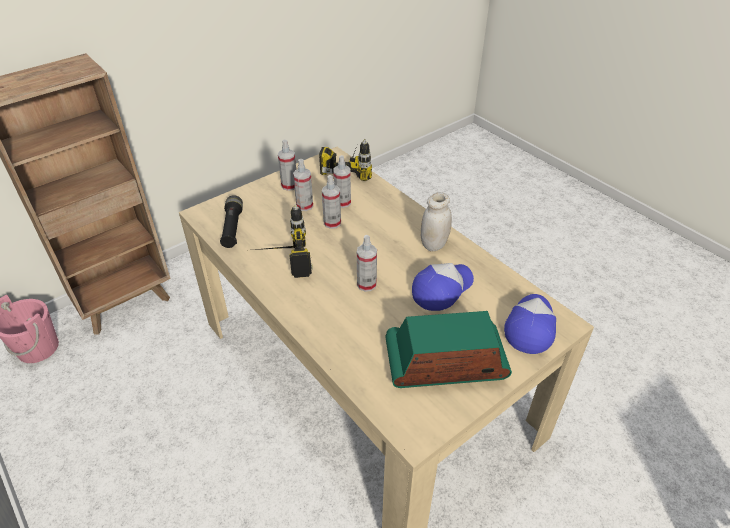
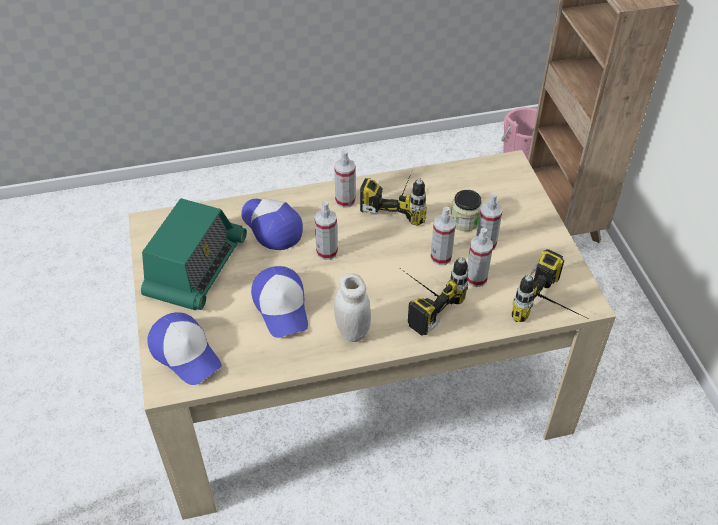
camera: 115 degrees right, 5 degrees up
black flashlight [220,195,243,248] -> none
spray bottle [278,140,296,191] -> spray bottle moved to [334,149,356,208]
none -> cap [241,199,303,250]
none -> power drill [401,256,468,336]
none -> jar [451,190,482,231]

